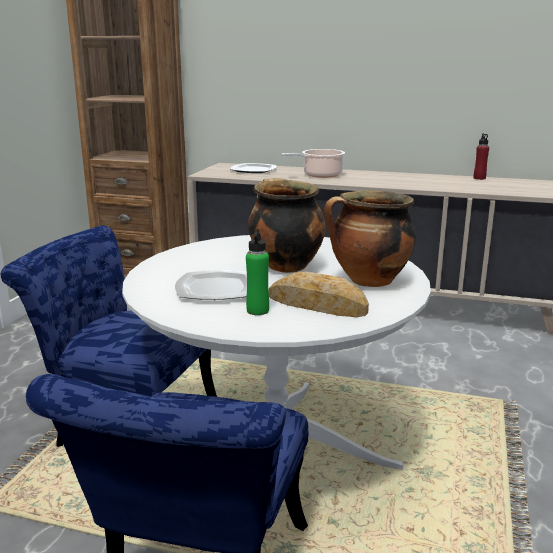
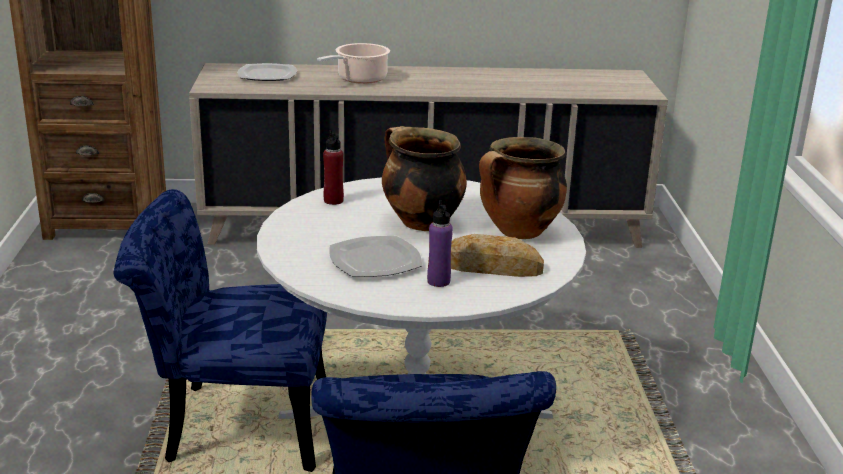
camera: 20 degrees left, 5 degrees up
green bottle [246,229,269,315] -> purple bottle [427,200,453,287]
red bottle [474,133,489,180] -> red bottle moved to [323,130,344,205]

